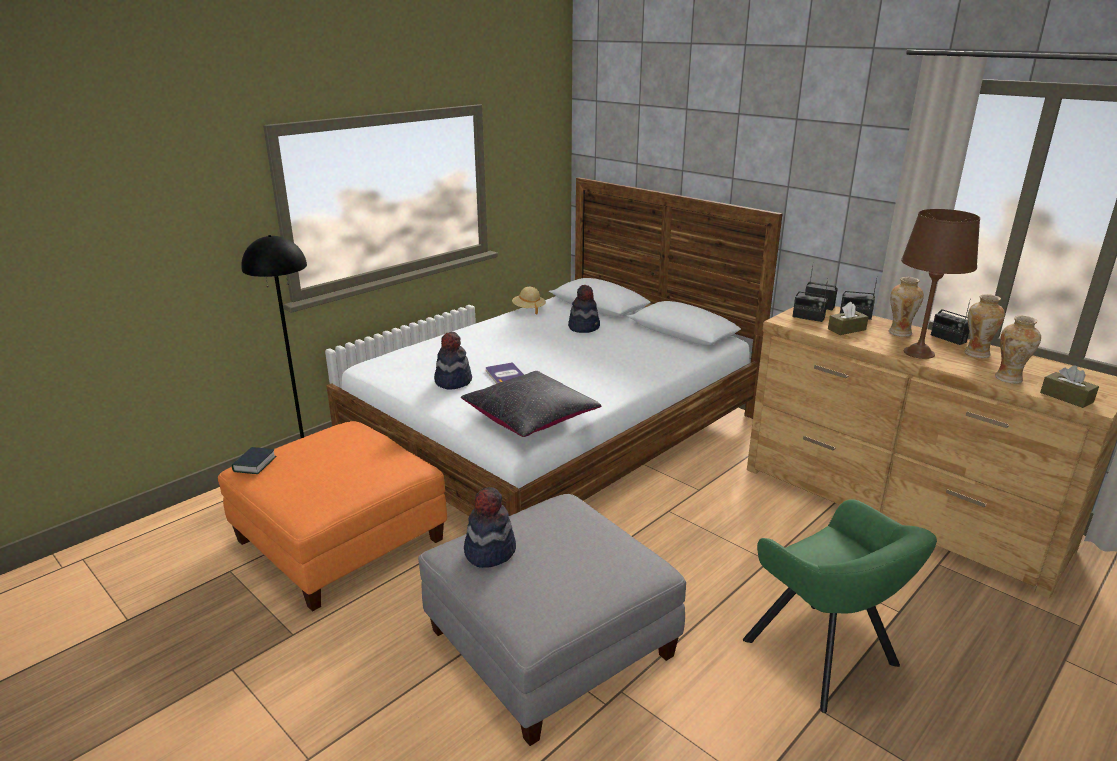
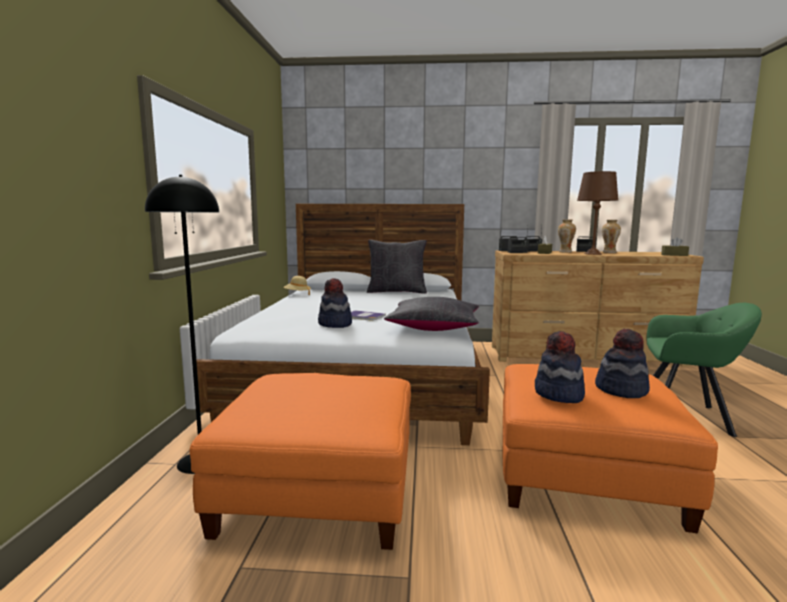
camera: 40 degrees left, 15 degrees down
book [232,447,277,474] -> none
grey ottoman [418,494,686,746] -> orange ottoman [503,364,718,533]
hat [568,285,600,333] -> hat moved to [595,329,650,398]
vase [995,316,1041,384] -> none
none -> black pillow [367,240,427,294]

